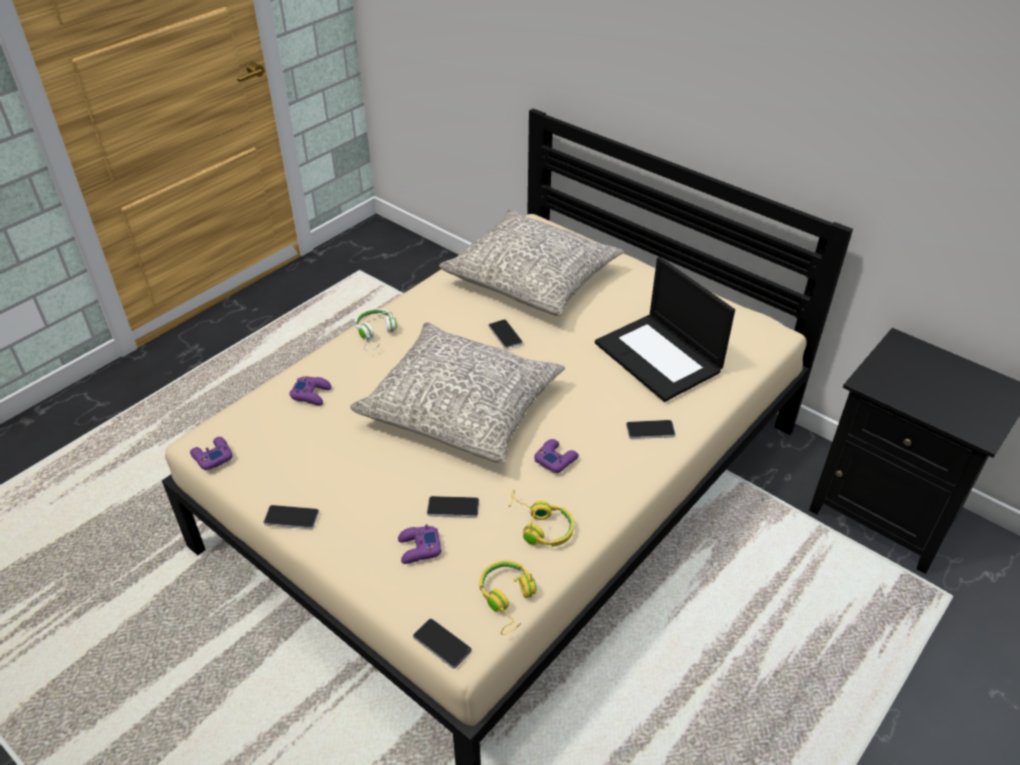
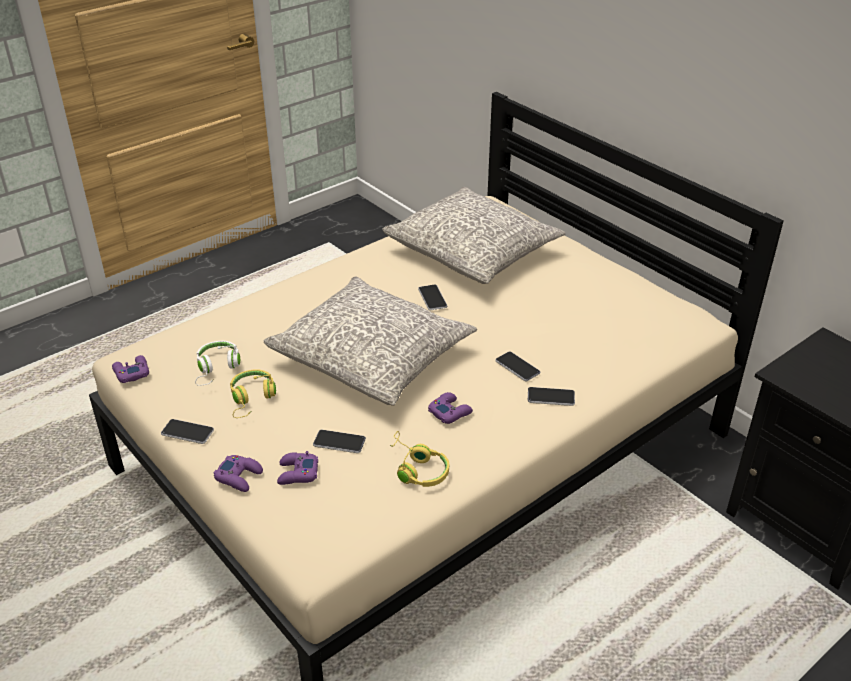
camera: 10 degrees right, 5 degrees down
purple game controller [289,376,332,406] -> purple game controller moved to [213,455,263,492]
white headphones [355,308,397,351] -> white headphones moved to [195,341,240,386]
phone [413,619,472,669] -> phone moved to [495,351,540,381]
yellow headphones [480,560,536,635] -> yellow headphones moved to [230,369,276,418]
laptop [595,257,735,402] -> none

